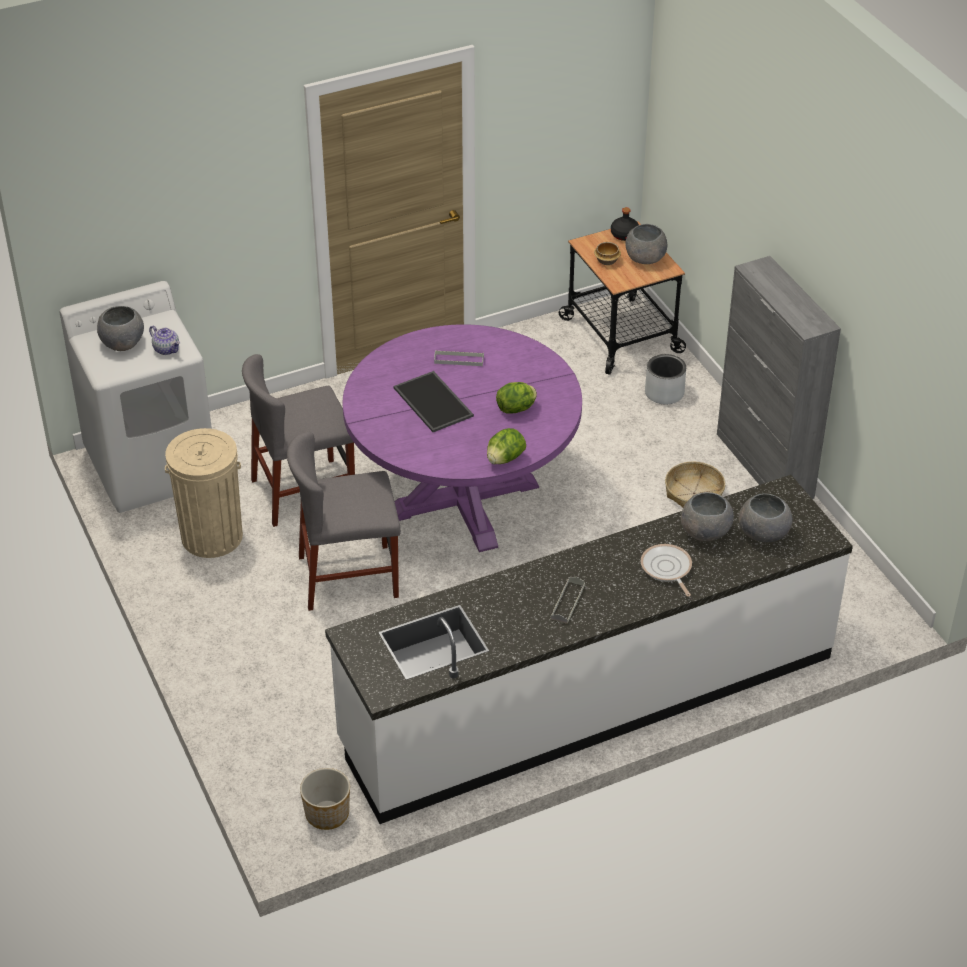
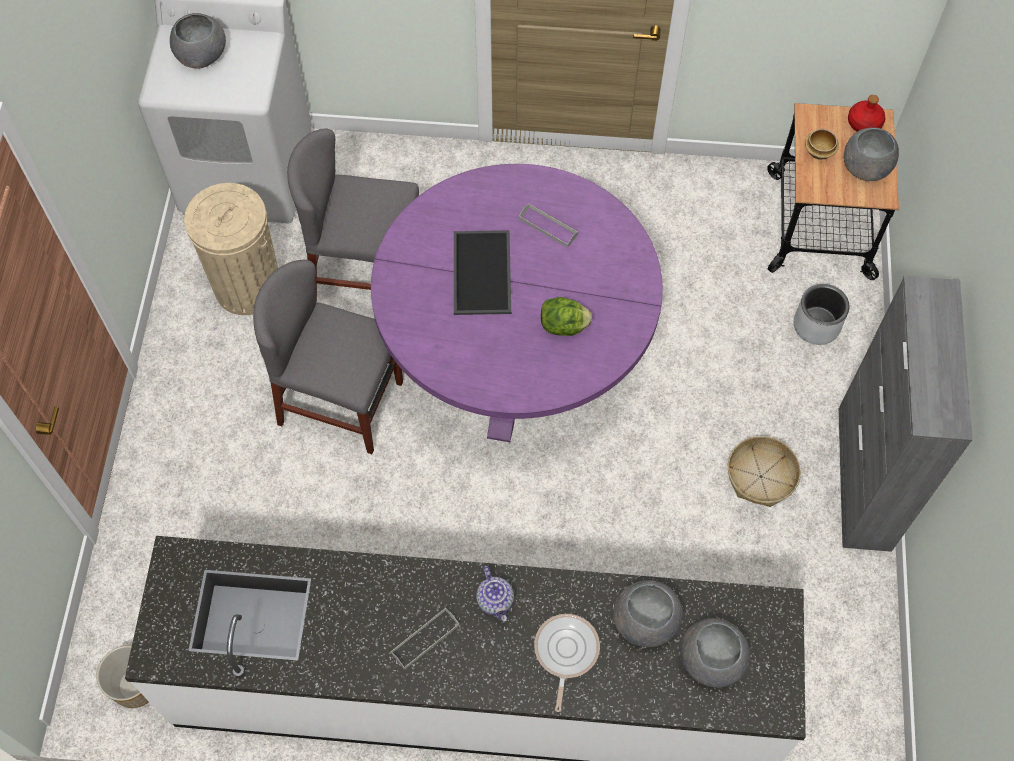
camera: 30 degrees right, 20 degrees up
teapot [149,326,180,355] -> teapot moved to [476,566,514,622]
lettuce [487,428,526,464] -> none
black bottle [611,207,639,241] -> red bottle [848,95,885,131]

